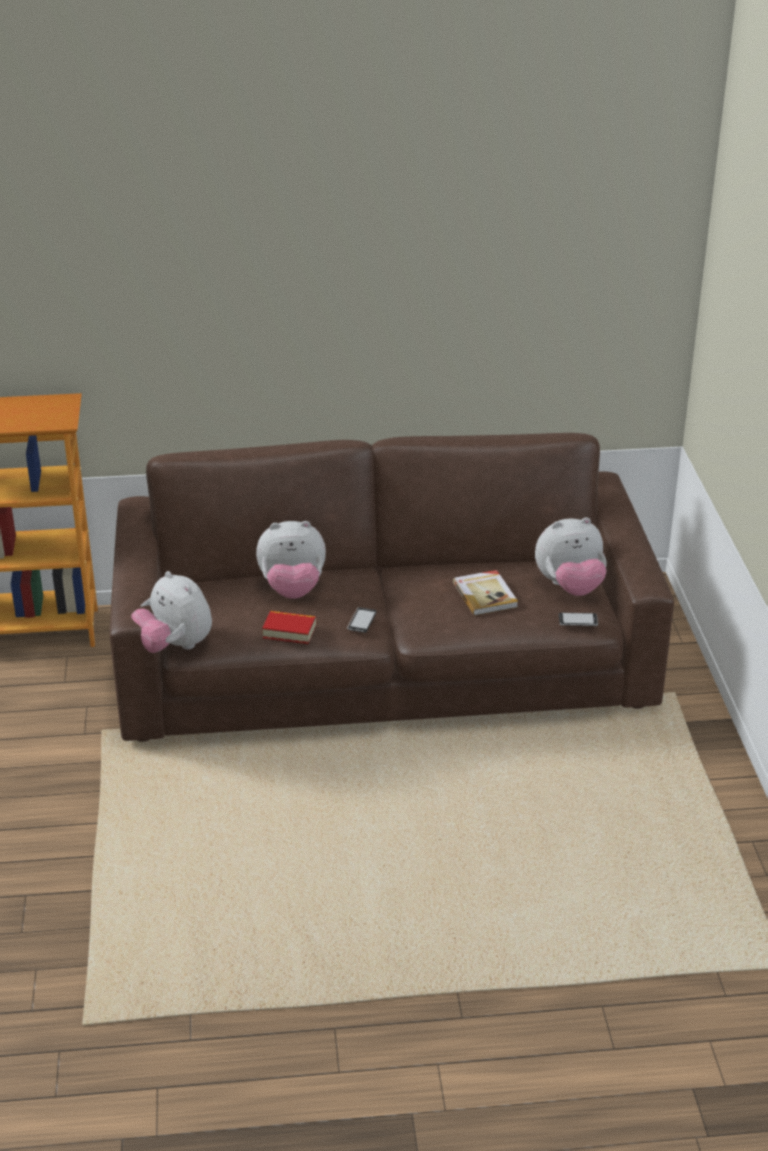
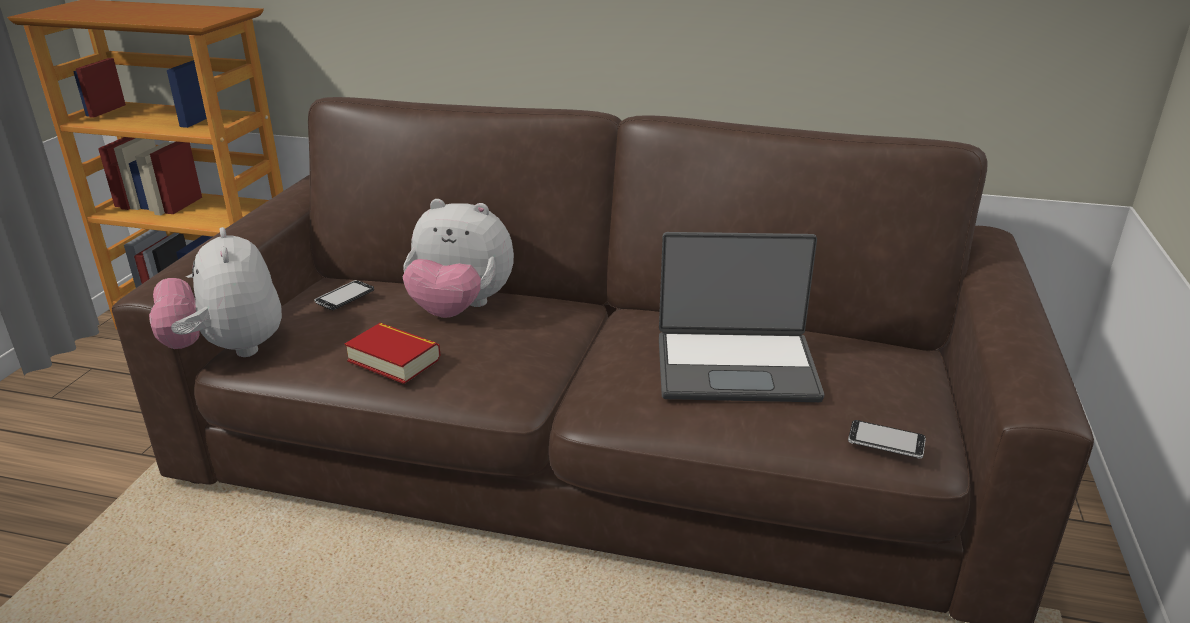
camera: 20 degrees right, 5 degrees down
phone [347,607,376,633] -> phone moved to [314,280,374,310]
book [453,570,518,616] -> laptop [659,232,825,402]
plush toy [535,517,607,596] -> none

